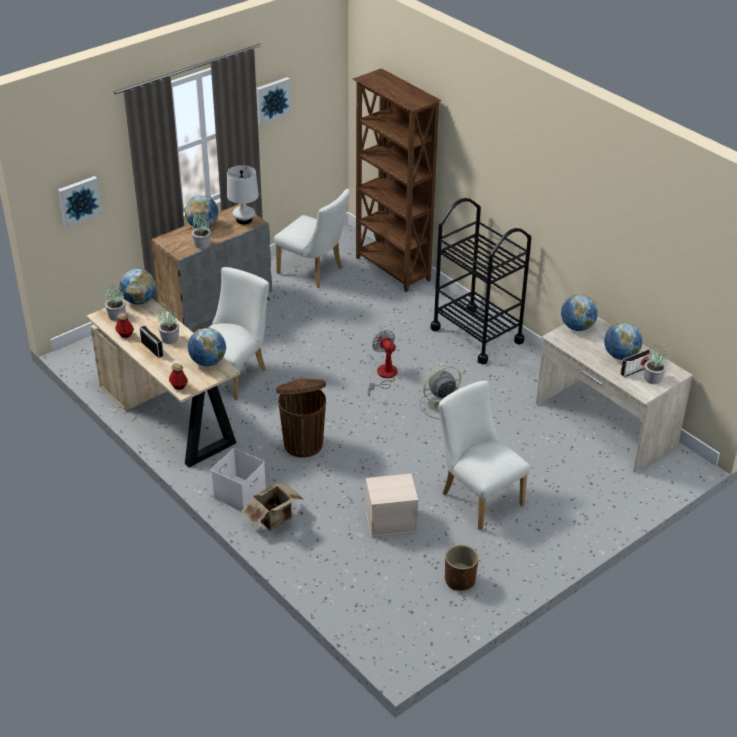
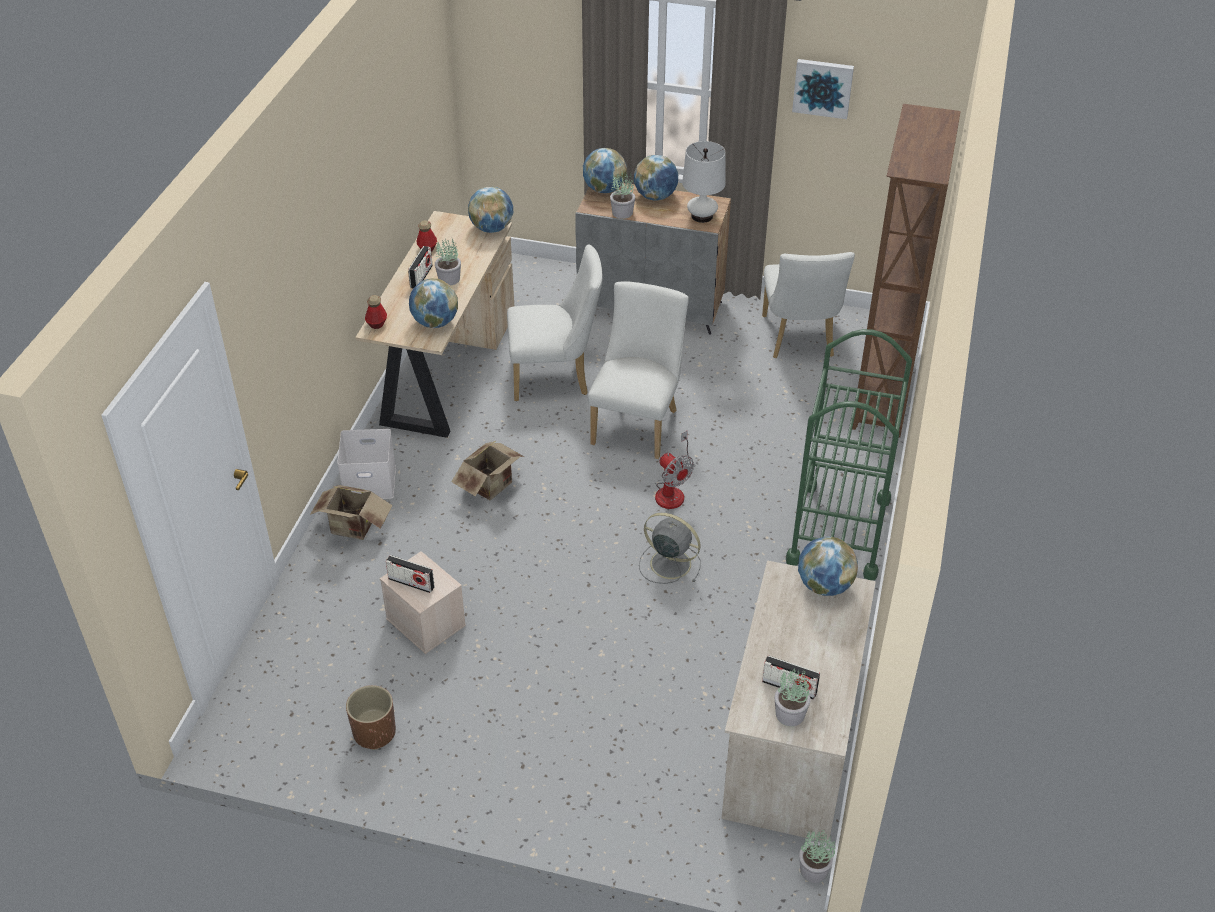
camera: 55 degrees right, 5 degrees up
picture [58,176,102,228] -> none
potted plant [105,284,125,321] -> potted plant moved to [799,828,835,883]
brown trash can [276,378,326,458] -> cardboard box [451,441,524,500]
fan [368,330,397,396] -> fan turned 120 degrees clockwise [655,431,694,509]
black cart [431,198,531,365] -> green cart [786,329,912,580]
white chair [439,381,530,530] -> white chair moved to [588,281,689,459]
globe [604,322,643,360] -> globe moved to [583,148,627,193]
none -> radio [386,555,435,593]

